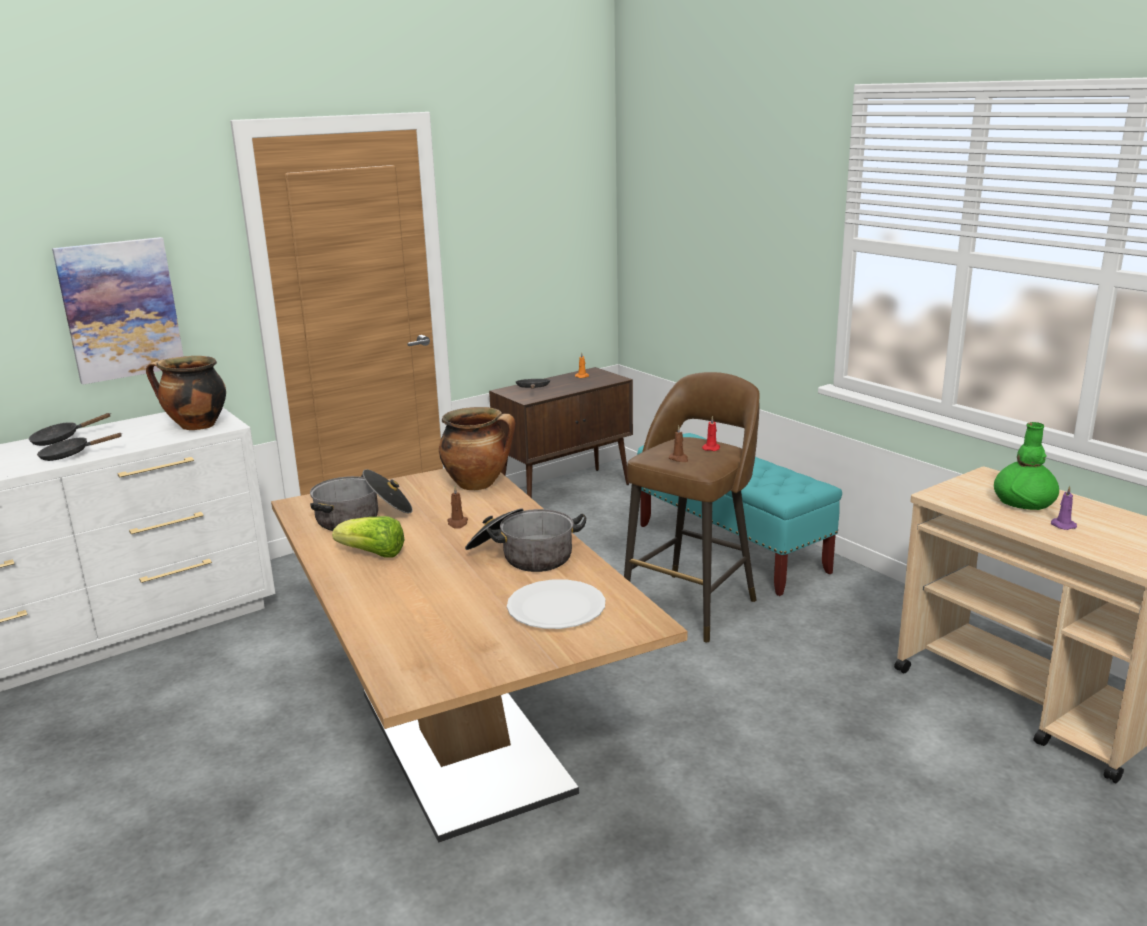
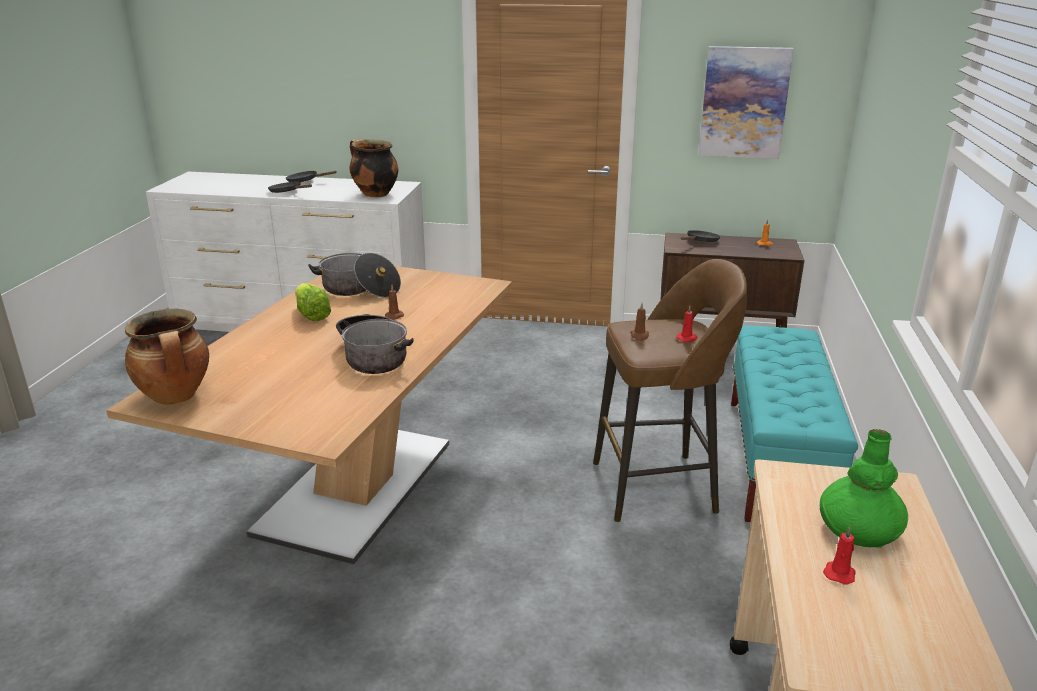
camera: 45 degrees right, 5 degrees up
picture [52,237,184,385] -> picture moved to [699,46,794,159]
cooking pot [439,407,515,490] -> cooking pot moved to [125,309,209,405]
white plate [507,579,605,629] -> none
purple candle [1051,486,1077,530] -> red candle [823,526,855,585]

